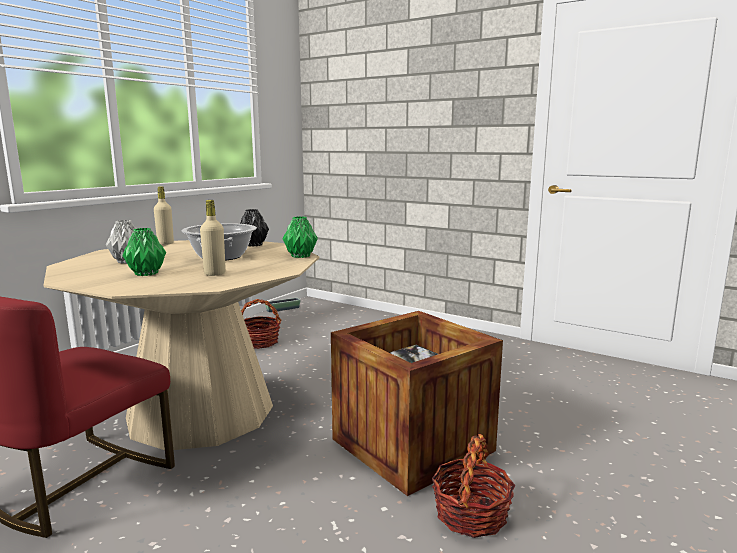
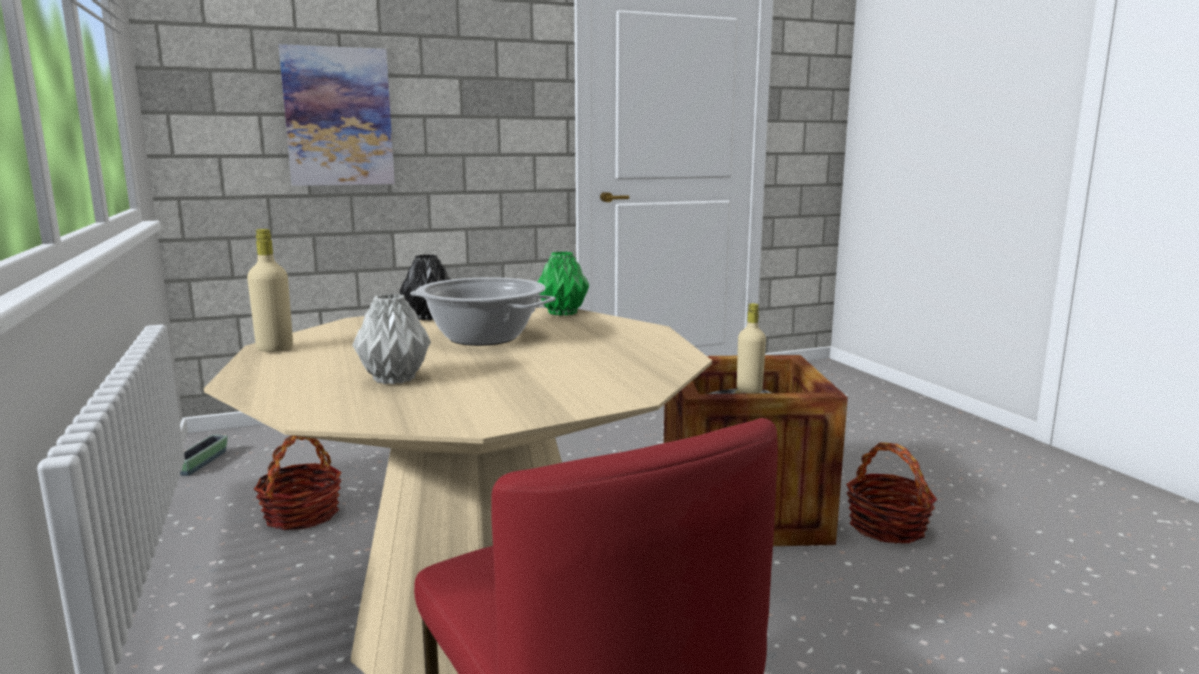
camera: 55 degrees left, 0 degrees up
green vase [122,228,166,276] -> none
beige bottle [200,200,226,276] -> beige bottle moved to [737,303,766,394]
none -> picture [279,44,395,186]

